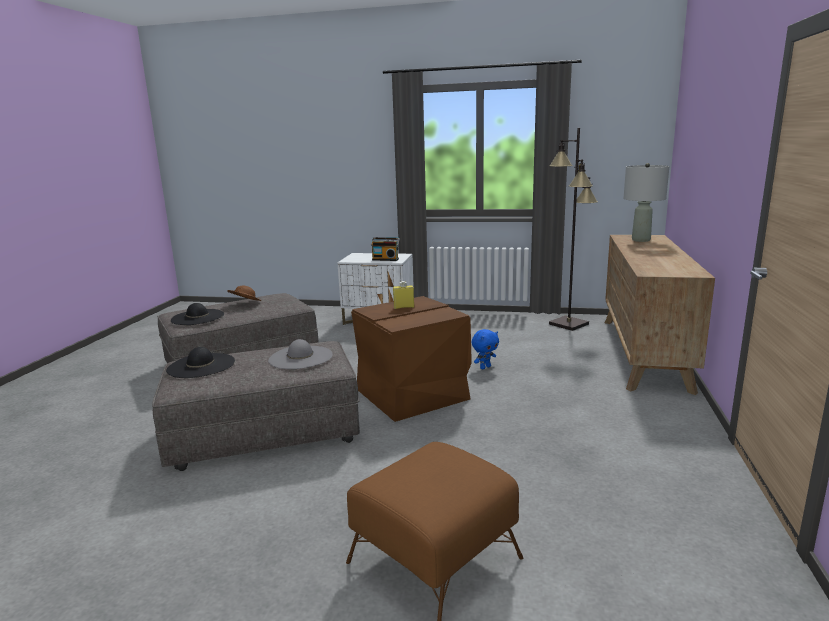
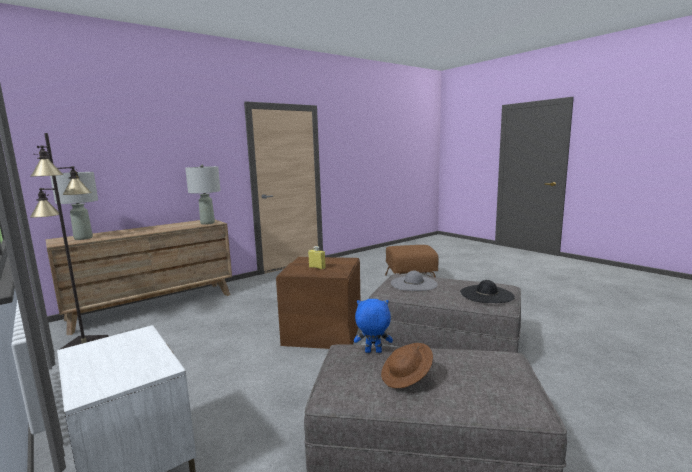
camera: 140 degrees left, 5 degrees down
black hat [171,303,224,325] -> none
radio [371,237,400,261] -> none
blue plush toy [472,329,499,369] -> blue plush toy moved to [354,299,393,353]
none -> grey table lamp [185,165,221,225]

